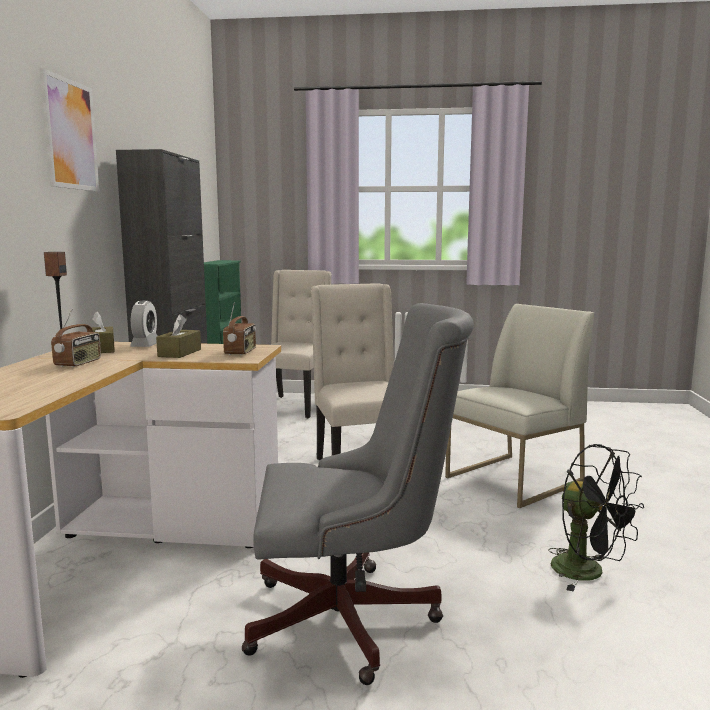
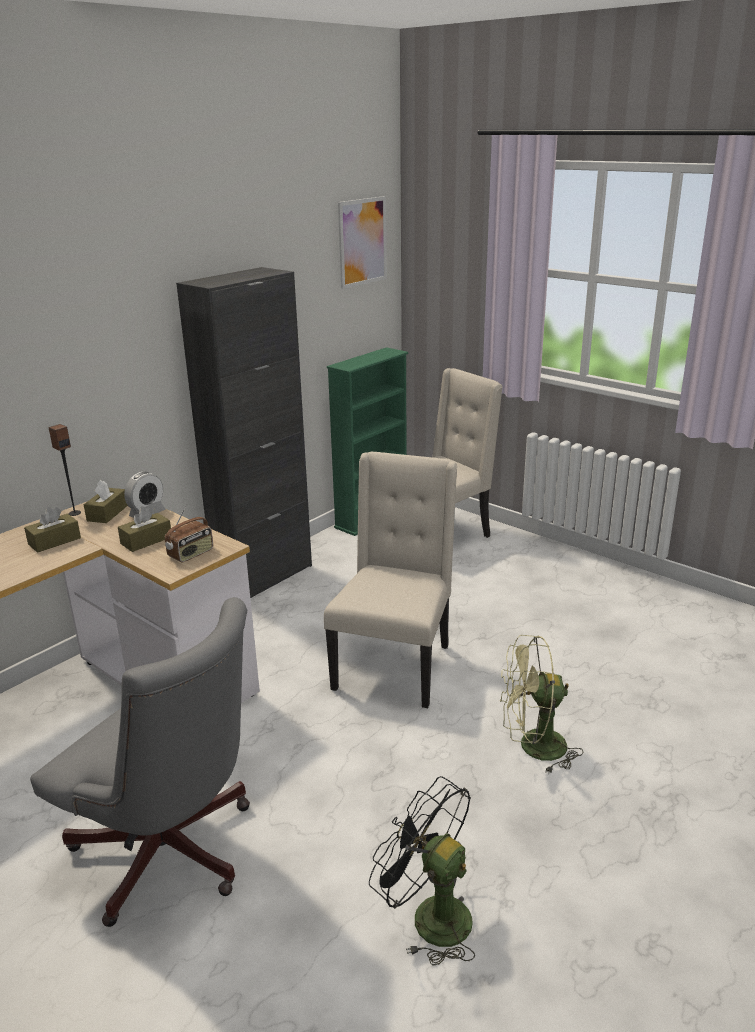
camera: 35 degrees right, 15 degrees up
picture [40,68,99,192] -> picture moved to [338,196,387,289]
radio [51,309,101,367] -> brown tissue box [24,507,81,553]
white chair [445,304,594,508] -> green fan [500,635,584,774]
black fan [548,444,644,591] -> black fan turned 135 degrees clockwise [369,776,475,966]

